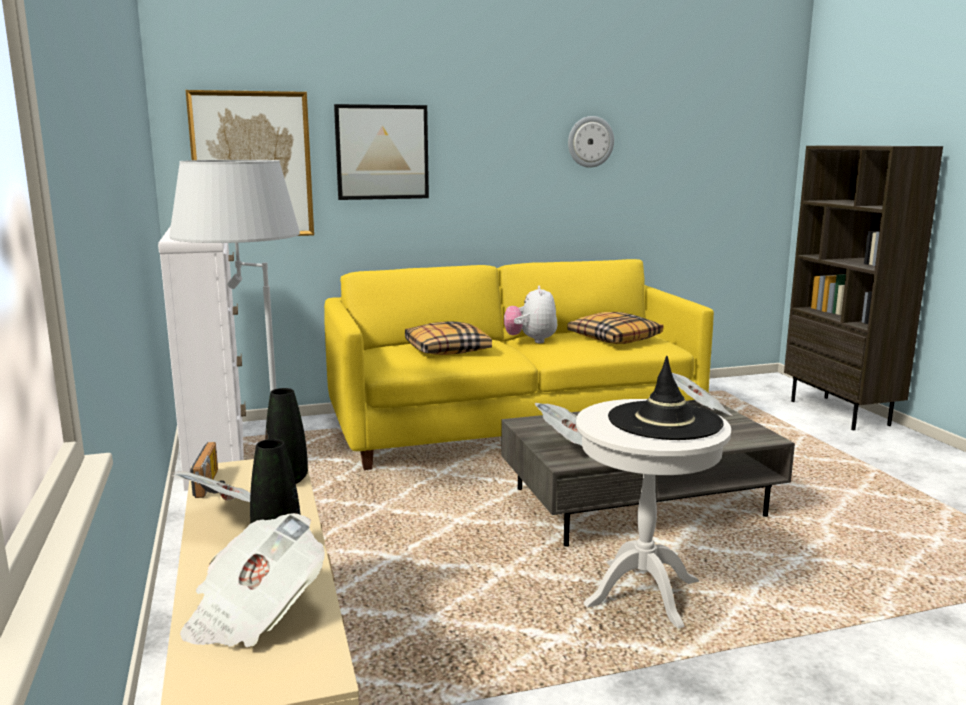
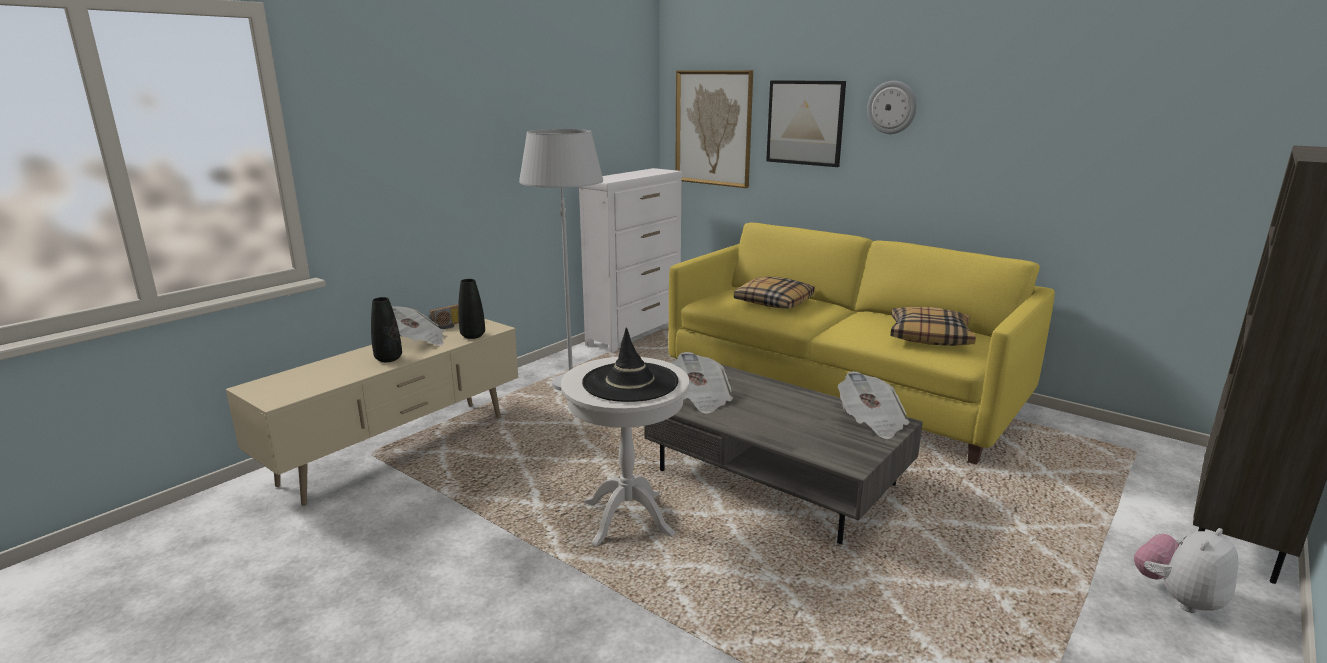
camera: 55 degrees right, 5 degrees up
newspaper [180,513,325,647] -> none
plush toy [504,285,557,343] -> plush toy moved to [1134,528,1238,613]
wall clock [568,116,614,168] -> wall clock moved to [867,81,917,134]

